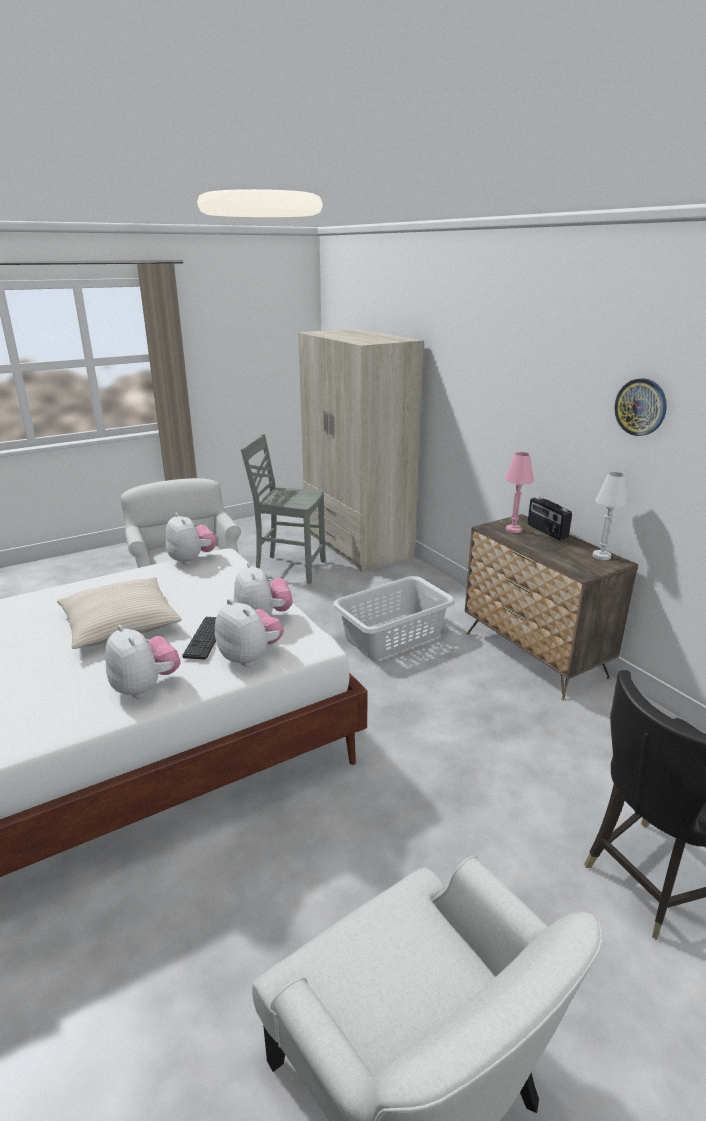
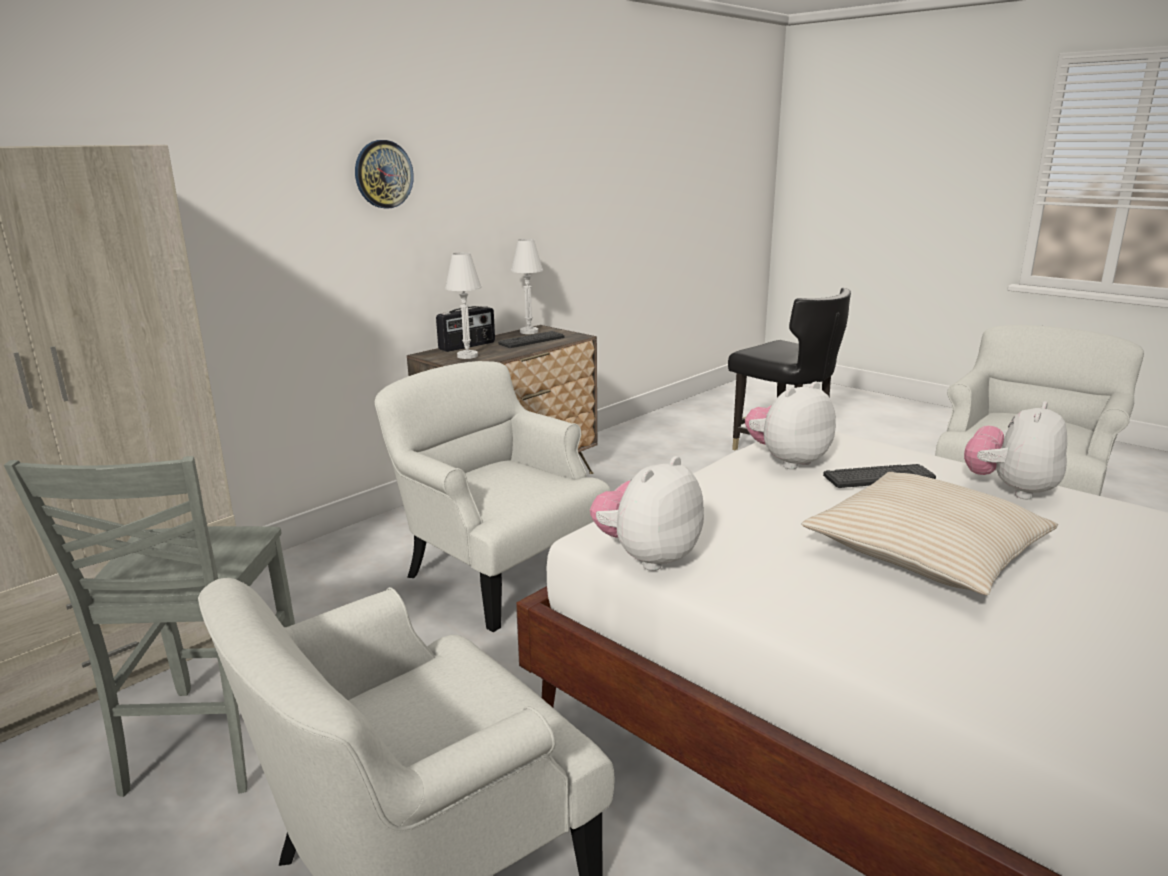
camera: 105 degrees left, 5 degrees down
plush toy [215,599,284,667] -> none
grey laundry basket [333,576,455,660] -> white armchair [375,361,611,632]
pink table lamp [505,452,534,533] -> white table lamp [445,252,482,359]
wall clock [614,378,667,436] -> wall clock moved to [355,140,414,209]
none -> keyboard [498,331,564,348]

